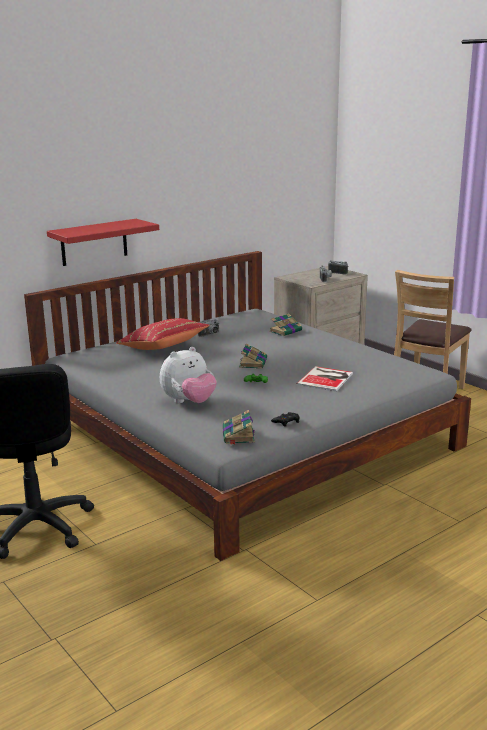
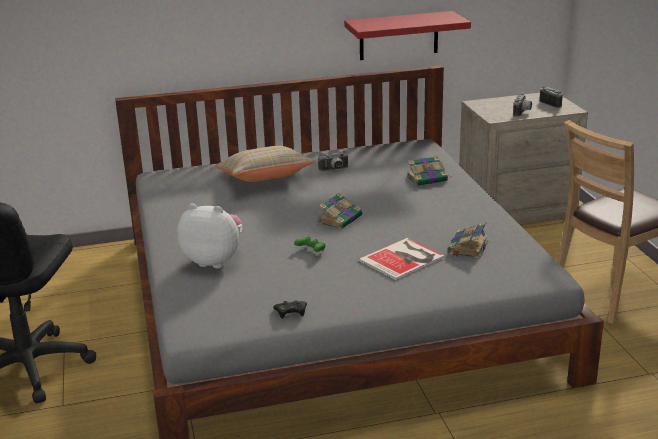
camera: 25 degrees right, 5 degrees up
red shelf [47,219,159,266] -> red shelf moved to [344,11,471,60]
red pillow [116,318,209,350] -> beige pillow [215,146,316,182]
plush toy [160,347,217,403] -> plush toy turned 150 degrees counterclockwise [177,204,243,269]
book [223,410,255,445] -> book moved to [447,222,488,258]

